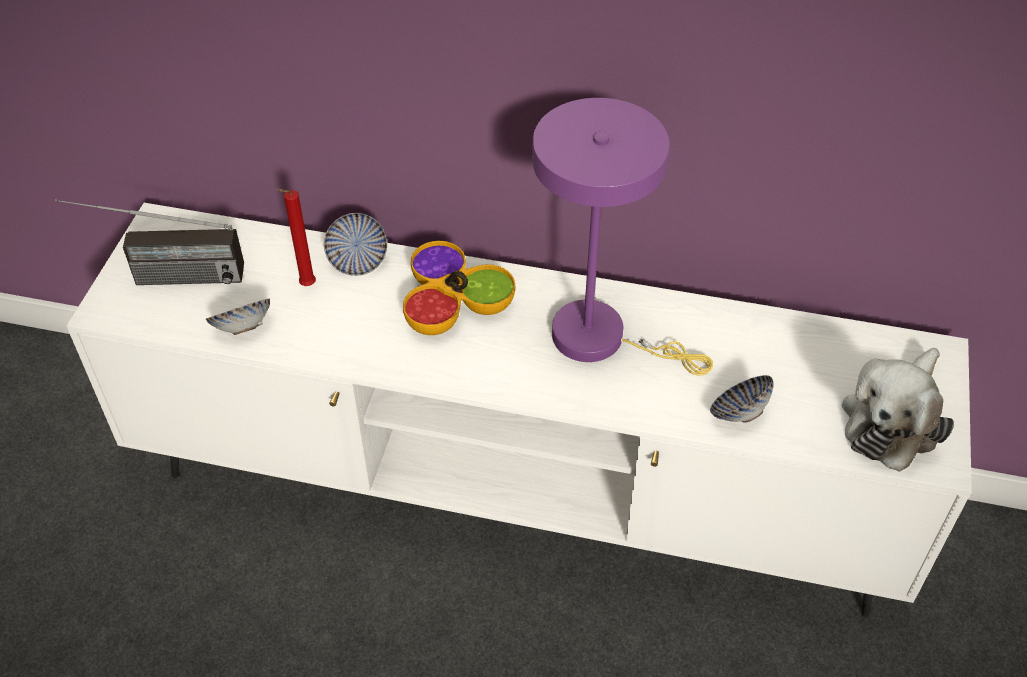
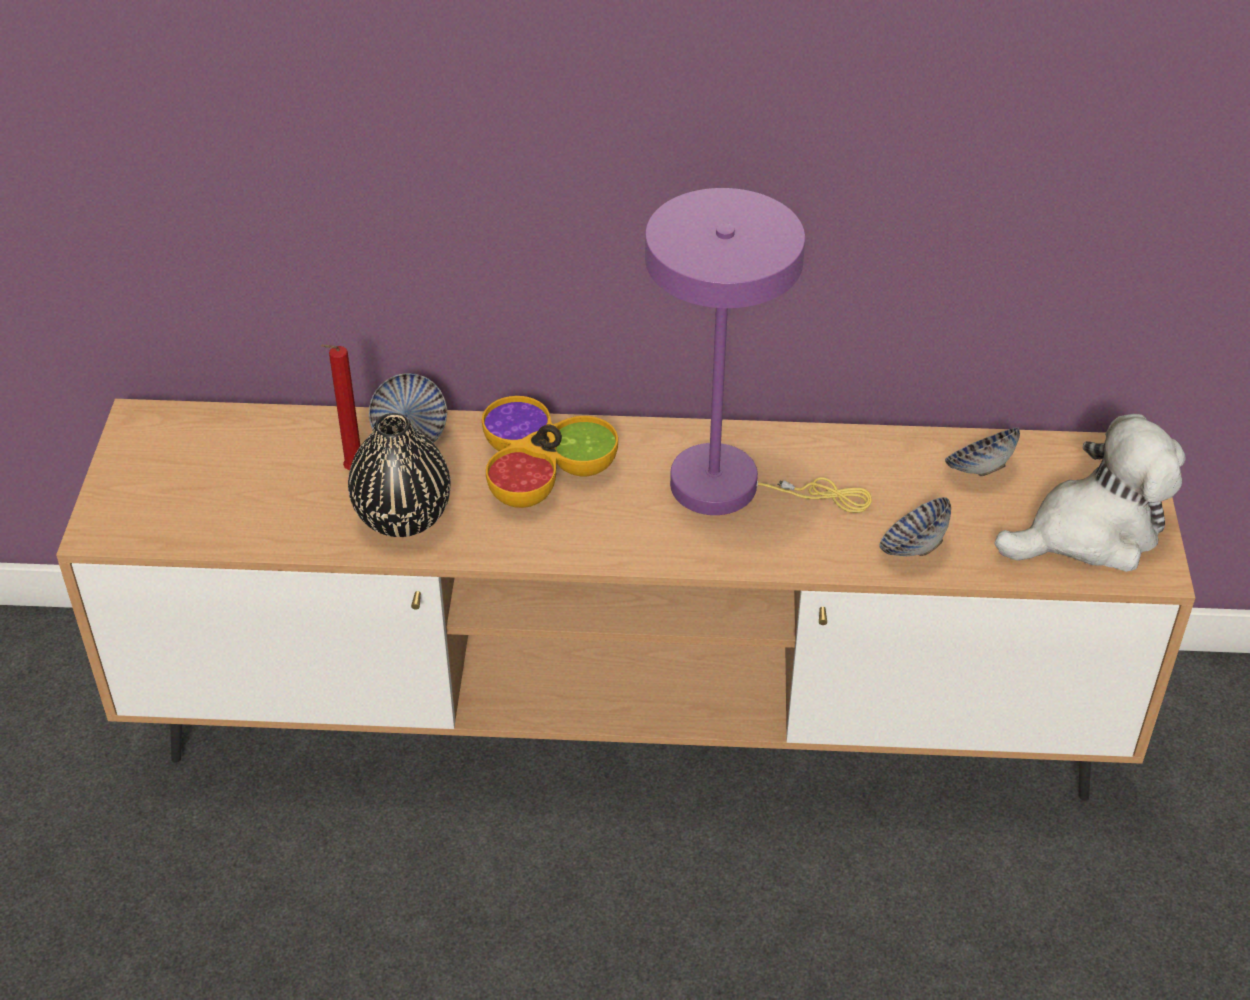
camera: 10 degrees left, 5 degrees down
radio [55,199,244,285] -> none
white tv stand [67,203,972,617] -> brown tv stand [56,399,1195,801]
bowl [206,298,270,335] -> bowl moved to [945,427,1020,476]
plush toy [842,348,954,472] -> plush toy turned 135 degrees counterclockwise [994,414,1186,572]
none -> black vase [348,413,451,537]

